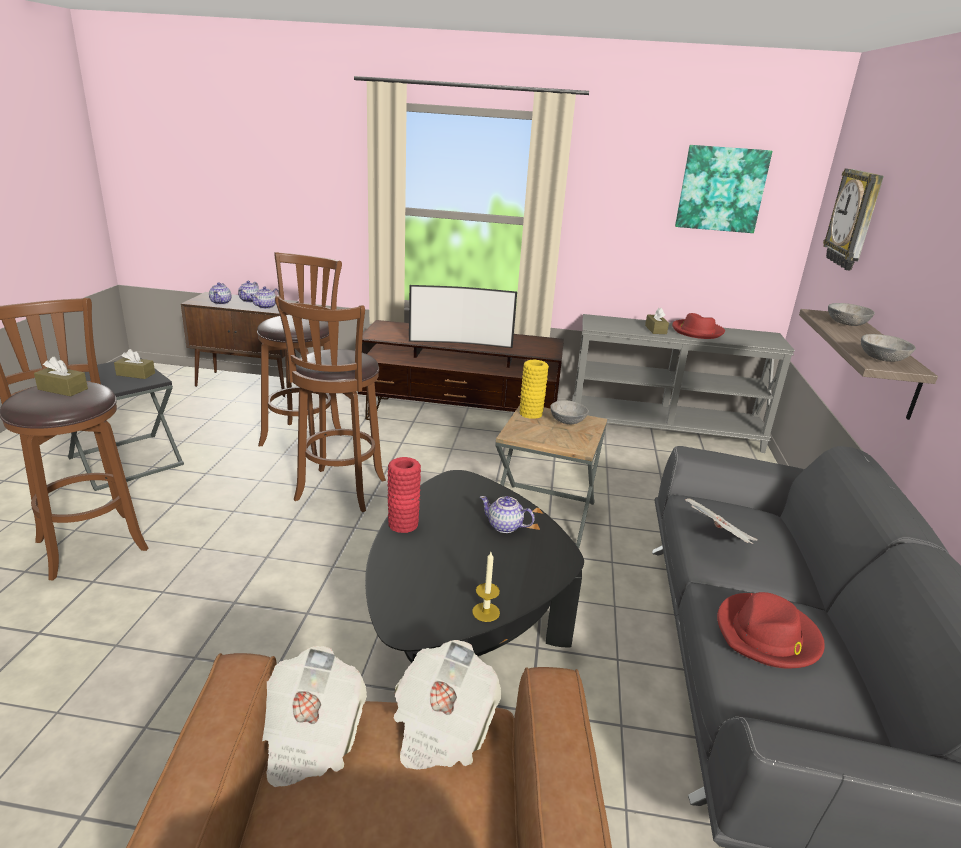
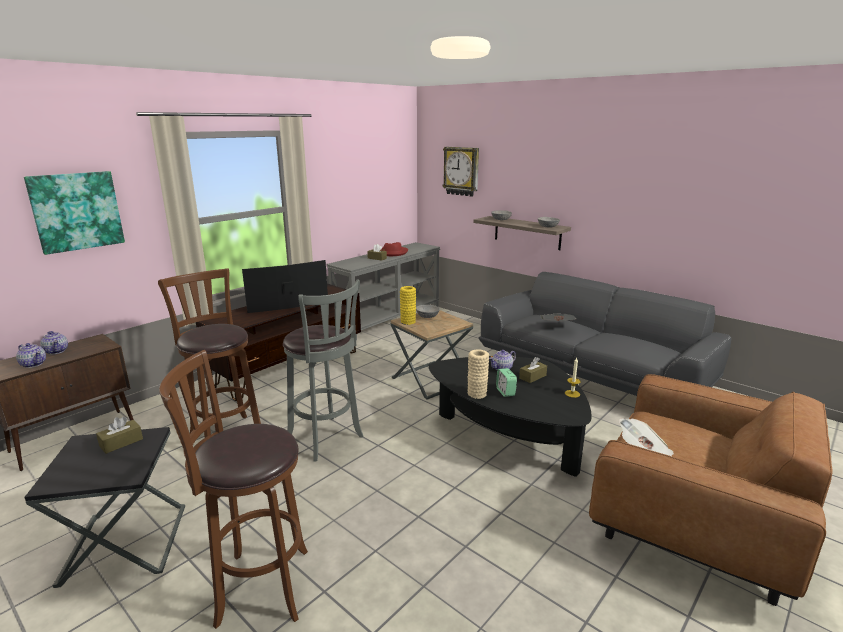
camera: 55 degrees left, 5 degrees down
brown tissue box [34,357,88,396] -> brown tissue box moved to [519,357,547,383]
teapot [249,286,279,309] -> none
brown stool [275,295,386,512] -> grey stool [283,280,363,462]
red vase [388,457,421,533] -> beige vase [468,349,489,399]
newspaper [394,640,501,770] -> none
television [409,285,517,348] -> television turned 150 degrees counterclockwise [242,260,328,313]
picture [675,145,772,233] -> picture moved to [24,171,125,255]
red hat [717,592,825,669] -> none
none -> alarm clock [496,368,517,397]

